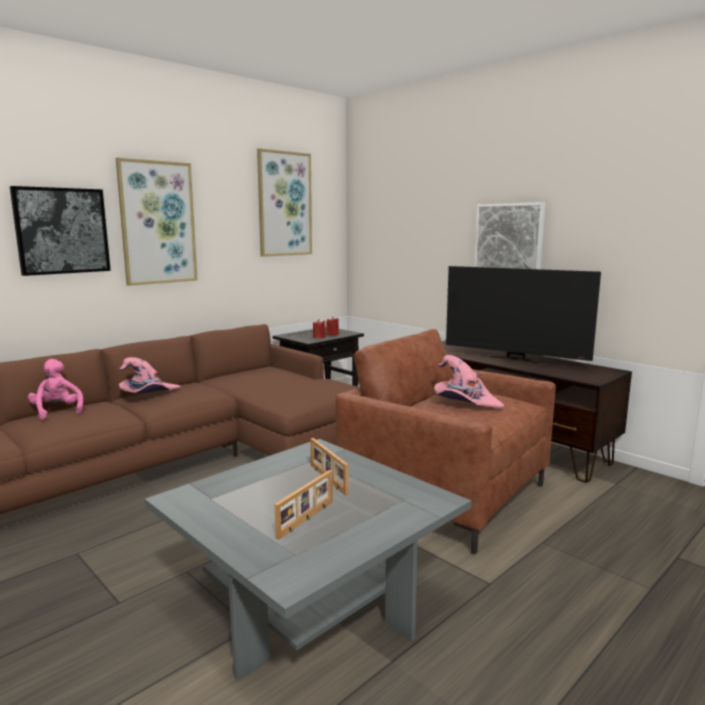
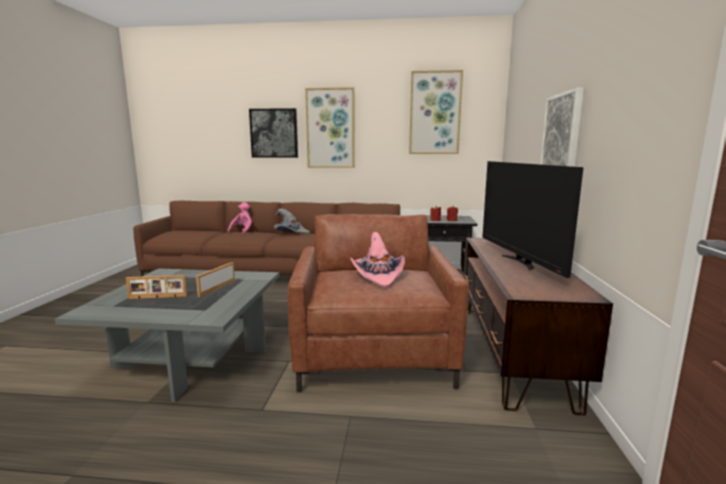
camera: 50 degrees right, 0 degrees up
pink hat [119,357,181,393] -> grey hat [274,209,310,234]

